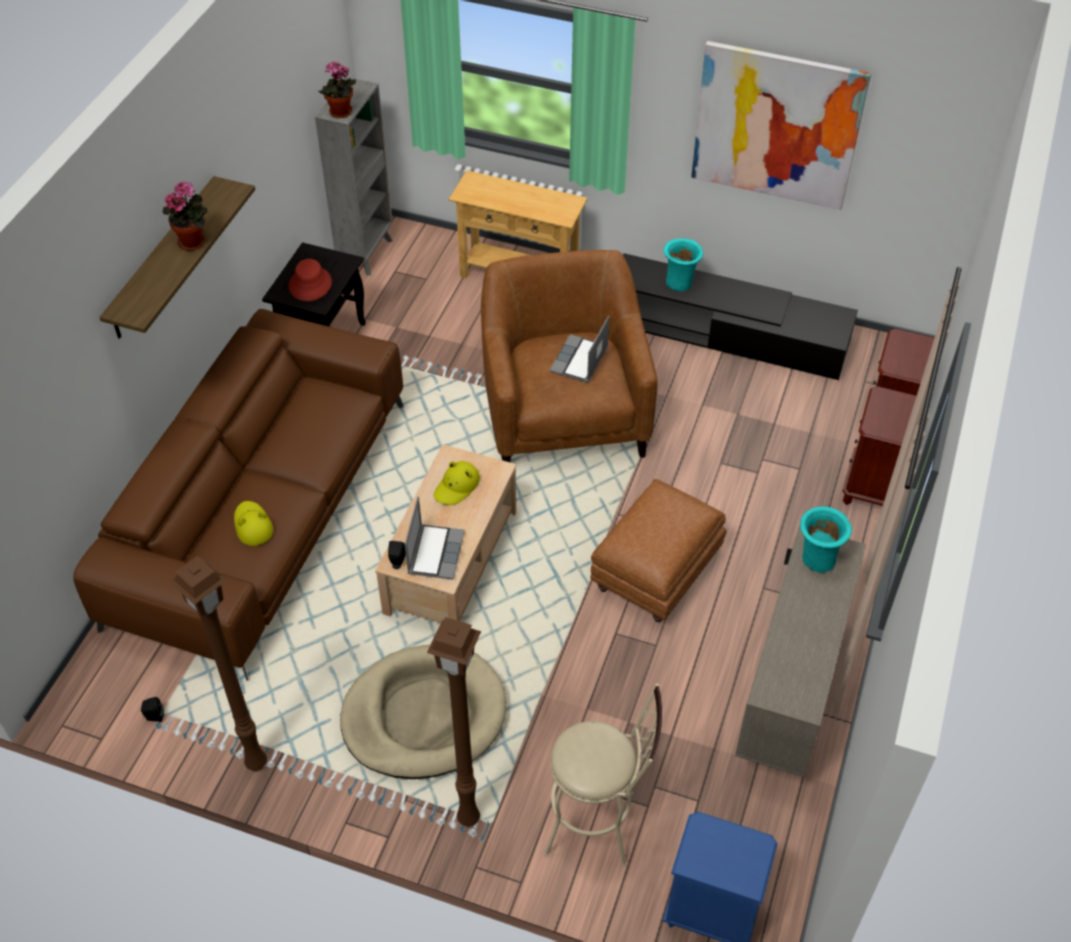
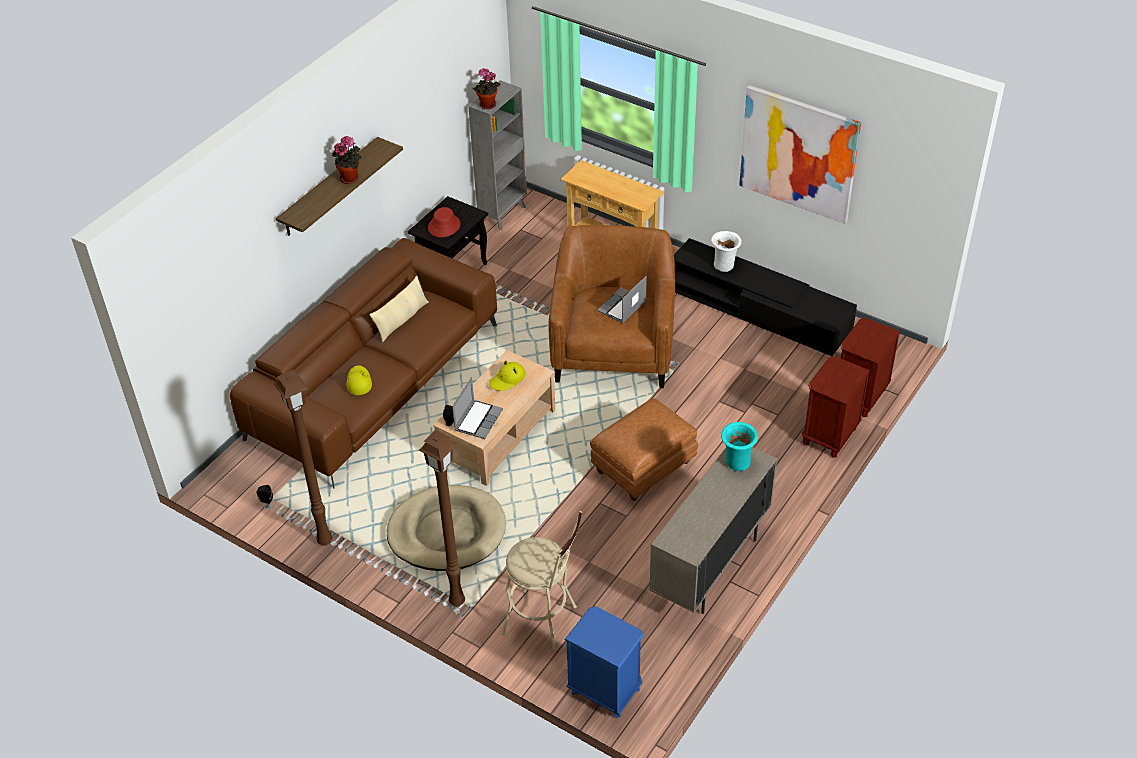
camera: 15 degrees right, 5 degrees down
turquoise vase [664,238,703,291] -> white vase [711,231,742,272]
none -> beige pillow [369,276,429,342]

